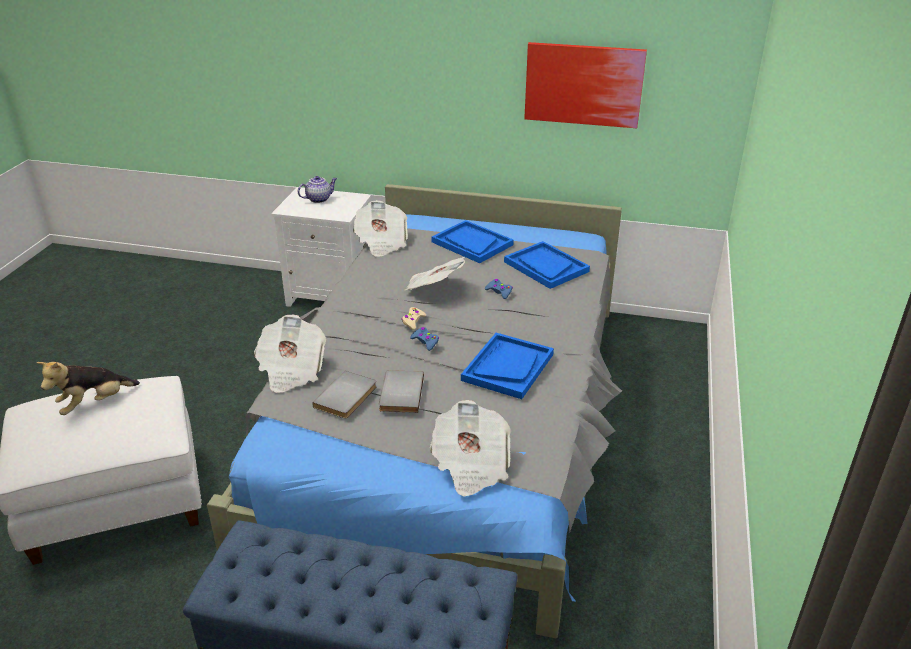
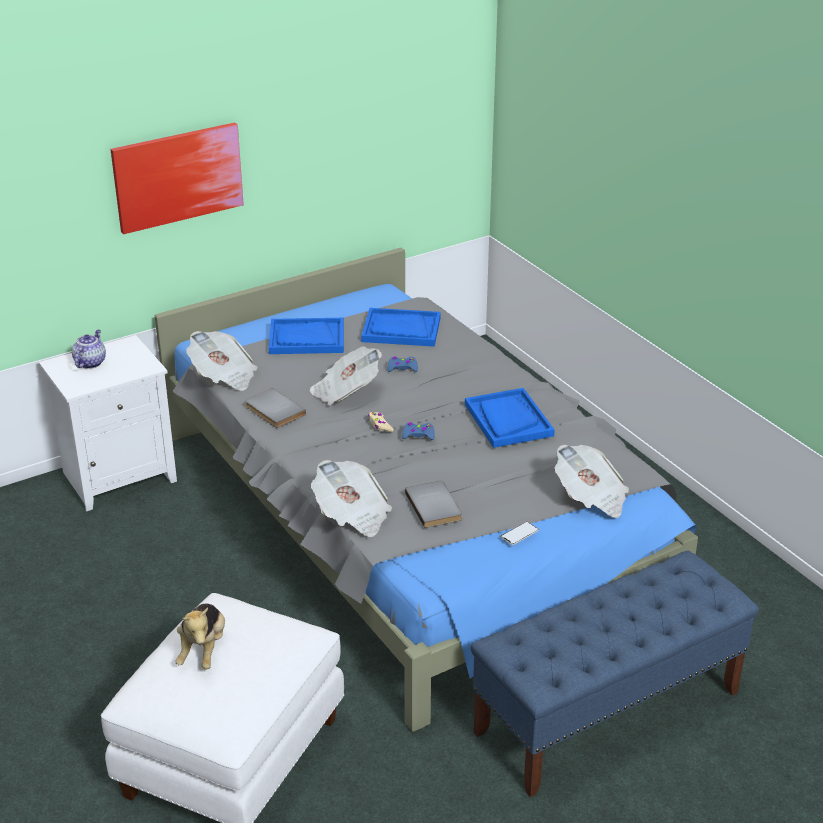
camera: 45 degrees left, 0 degrees up
grey book [379,370,424,413] -> grey book moved to [245,388,306,428]
picture [524,42,647,128] -> picture moved to [110,122,244,234]
none -> phone [500,522,539,545]

